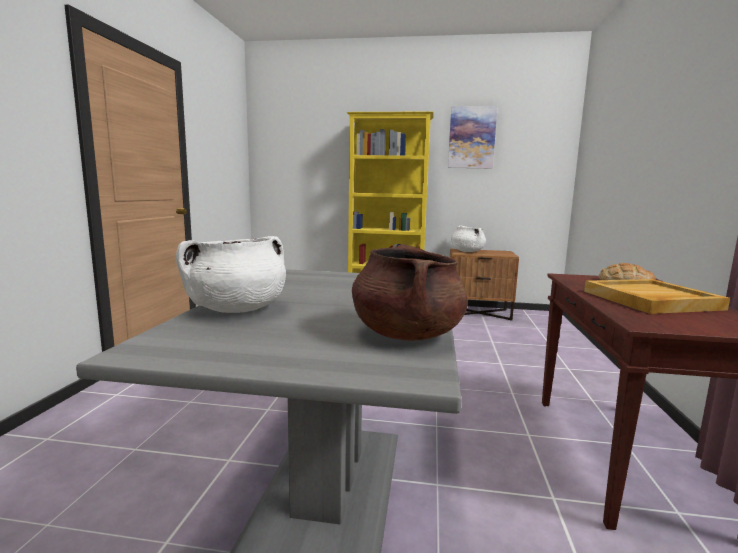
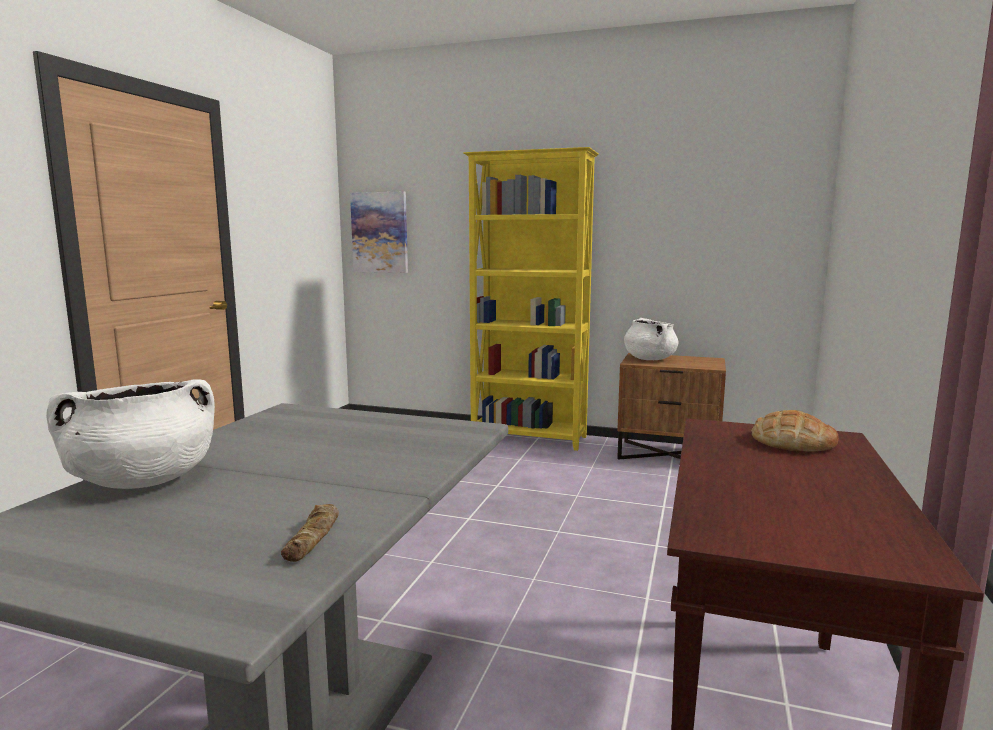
camera: 10 degrees right, 0 degrees up
brown cooking pot [352,244,468,340] -> bread [281,504,339,562]
picture [448,106,498,168] -> picture moved to [350,192,408,273]
beige tray [584,279,730,314] -> none

